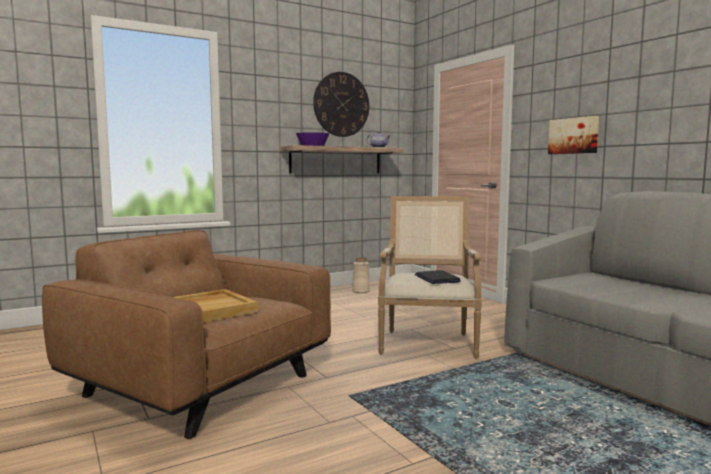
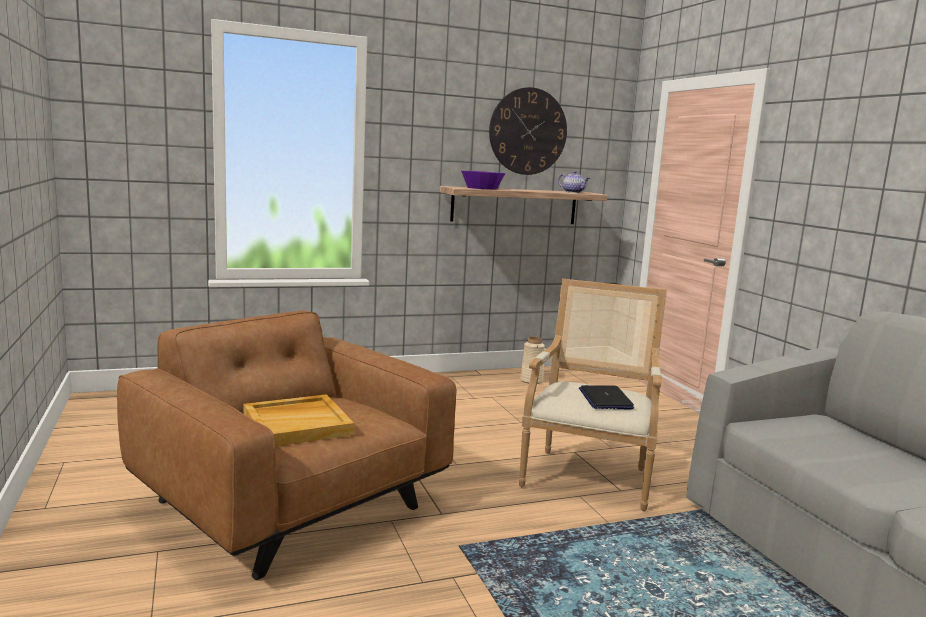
camera: 10 degrees right, 5 degrees up
picture [548,116,599,154] -> none

